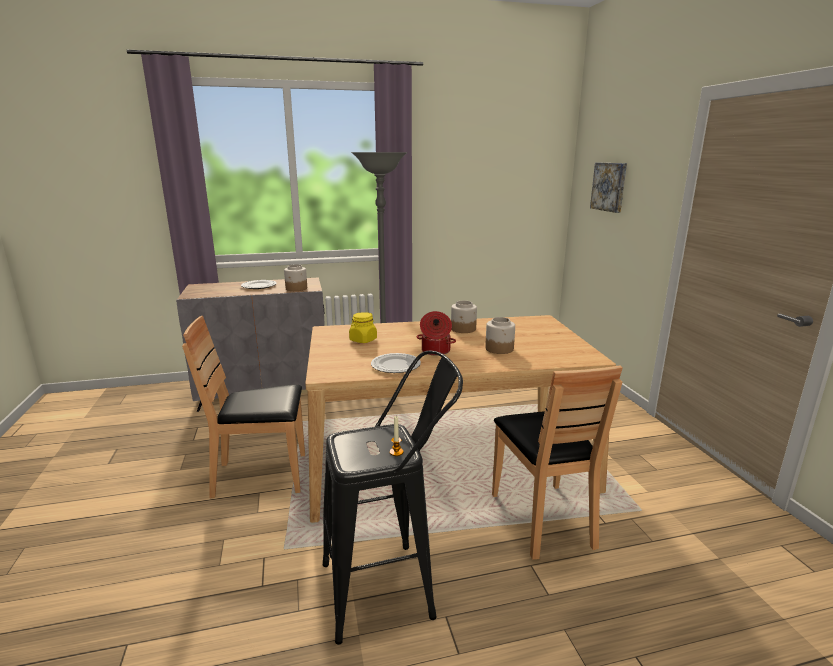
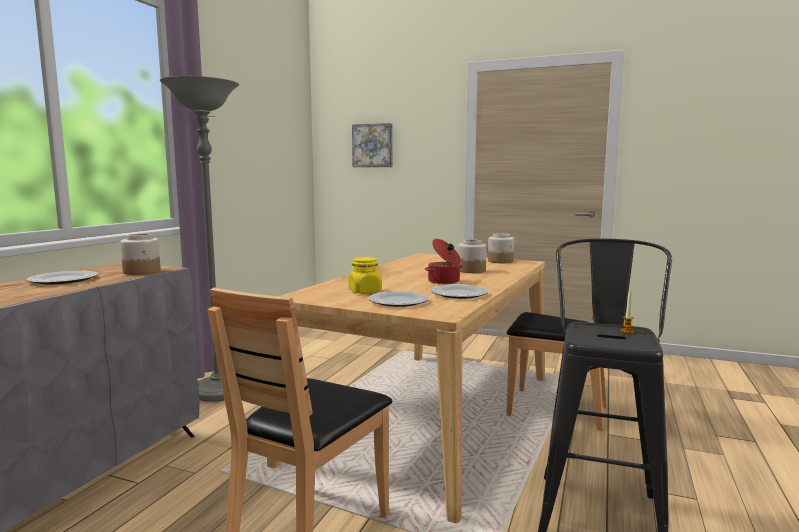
camera: 55 degrees left, 10 degrees down
jar [451,301,477,333] -> jar moved to [488,233,514,263]
none -> plate [368,291,429,307]

